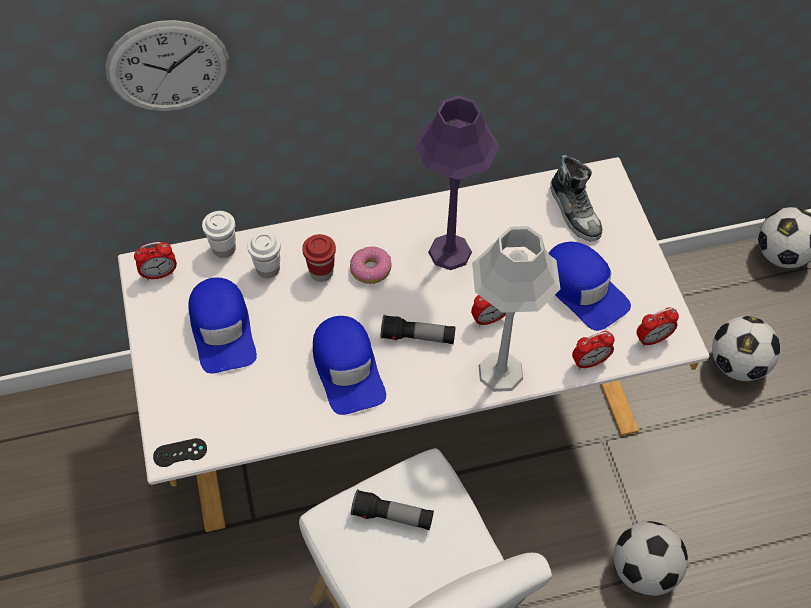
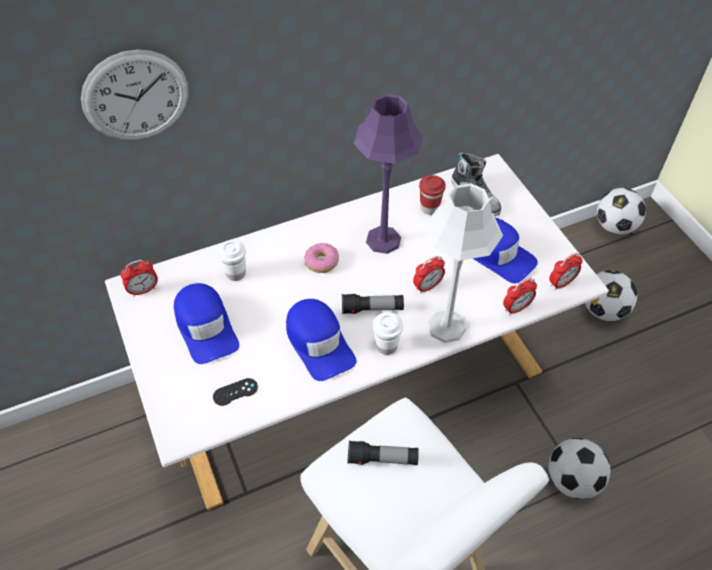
camera: 10 degrees left, 5 degrees down
black game controller [153,438,207,467] -> black game controller moved to [213,378,258,406]
white cup [202,211,236,258] -> white cup moved to [373,312,403,355]
red cup [302,234,336,282] -> red cup moved to [419,175,446,215]

